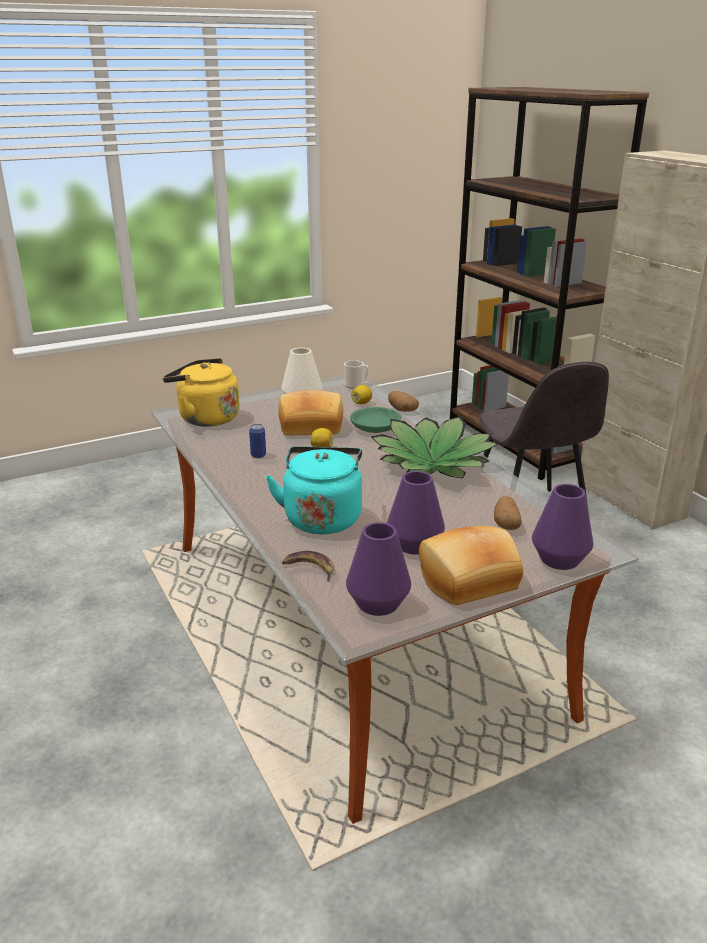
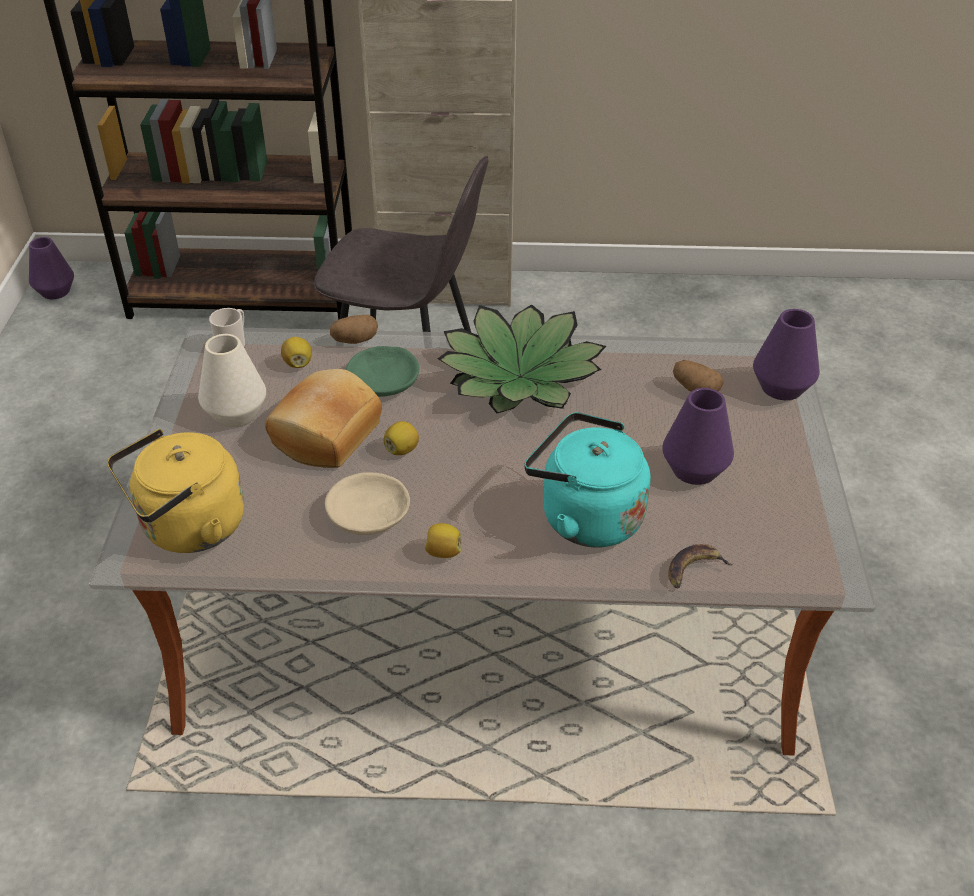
camera: 60 degrees left, 15 degrees up
can [249,424,266,458] -> beige bowl [325,472,410,535]
purple vase [346,522,411,616] -> purple vase moved to [29,237,74,299]
bread [419,526,523,605] -> none
none -> lemon [425,523,462,558]

